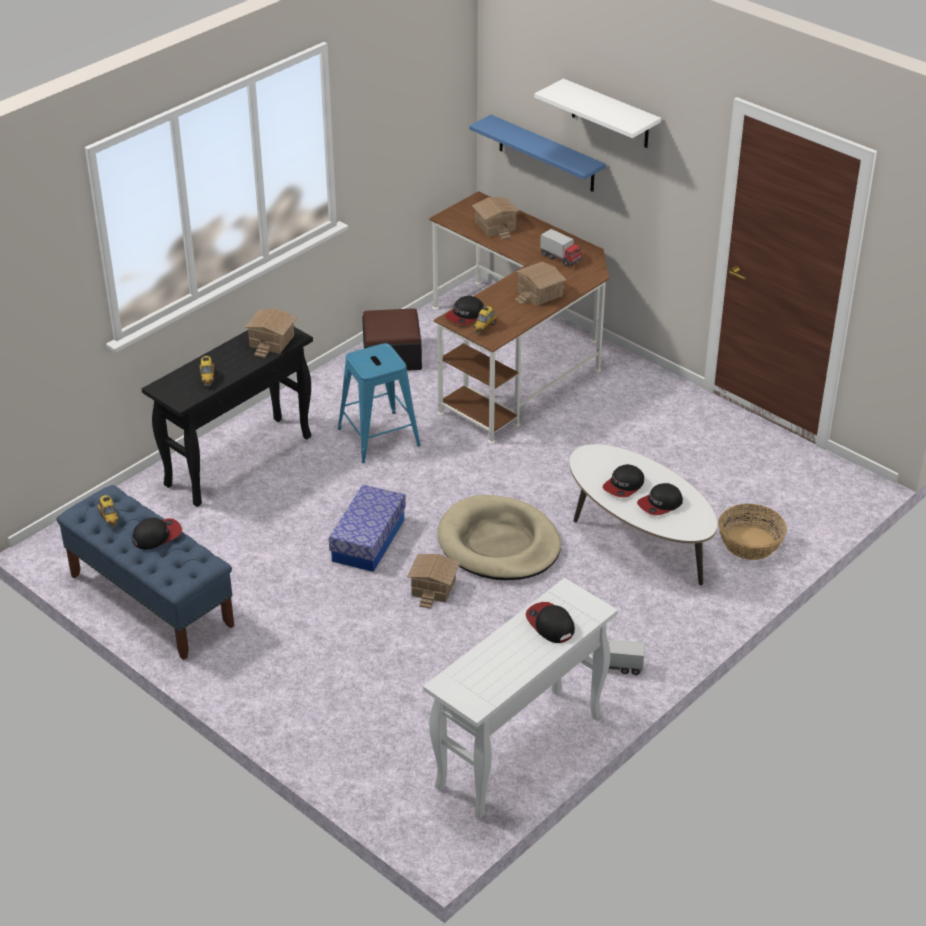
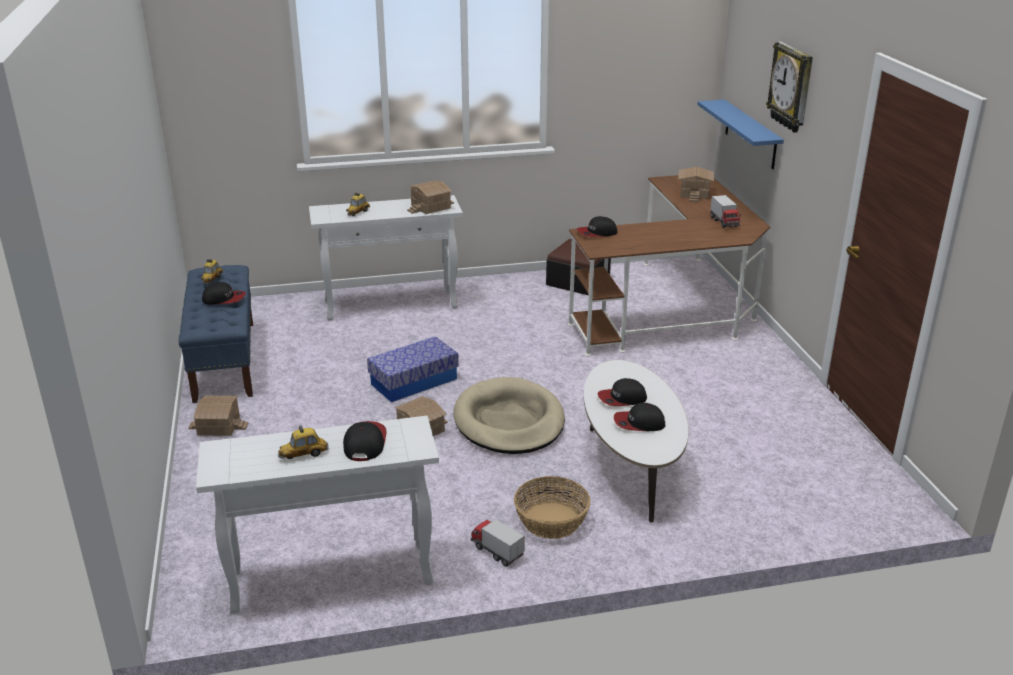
camera: 35 degrees right, 10 degrees down
black console table [142,327,313,507] -> white console table [309,195,463,320]
blue stool [338,343,421,463] -> none
toy car [473,306,498,334] -> toy car moved to [278,426,329,459]
toy house [515,262,566,306] -> toy house moved to [188,395,249,436]
white shelf [534,79,661,148] -> wall clock [766,42,813,133]
basket [718,504,787,560] -> basket moved to [514,476,590,539]

